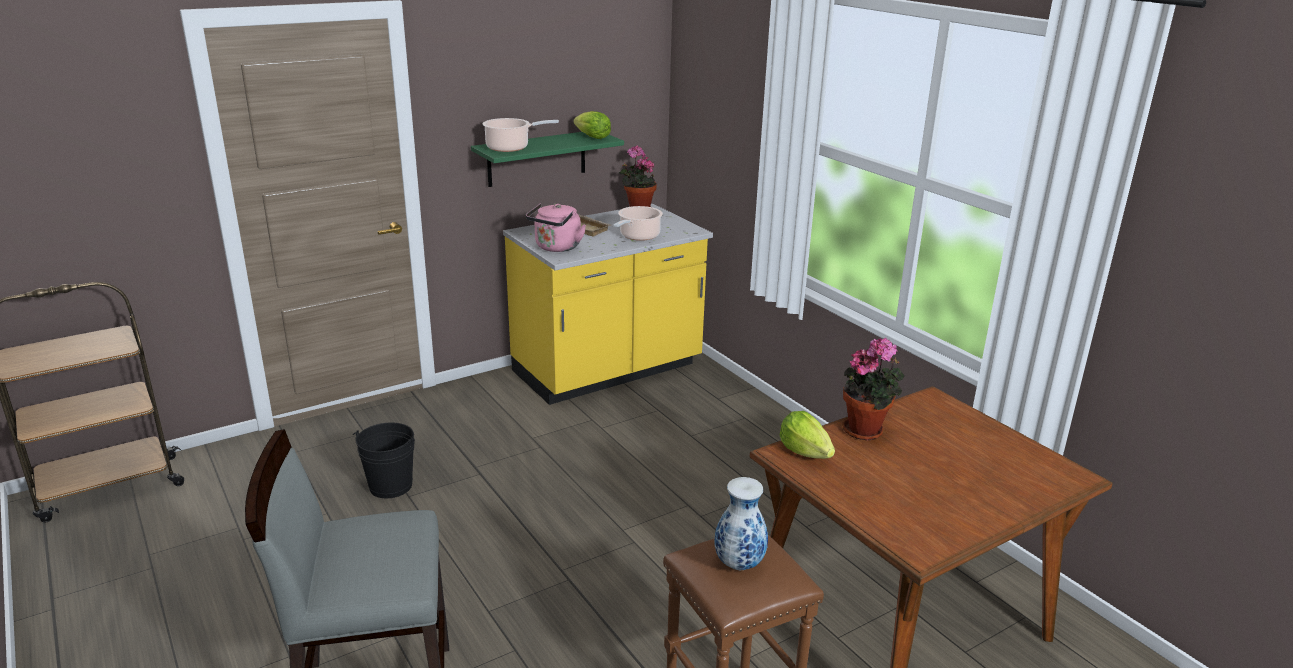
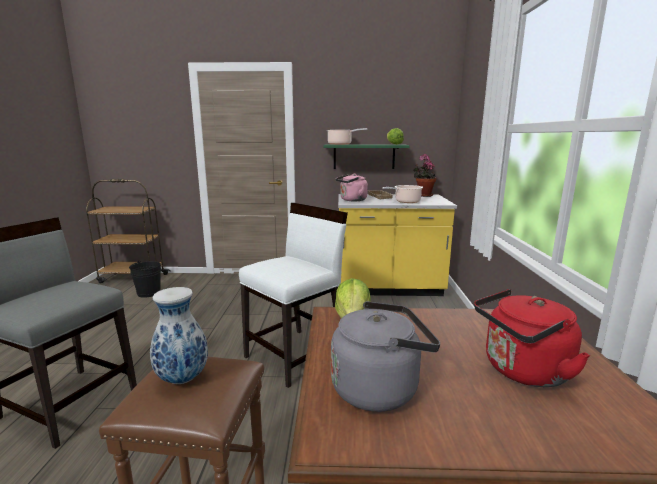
camera: 35 degrees right, 10 degrees down
black bucket [353,422,415,499] -> black bucket moved to [129,260,161,298]
potted plant [843,338,905,440] -> none
none -> white chair [239,203,348,388]
none -> grey kettle [331,301,440,412]
none -> red kettle [474,289,590,387]

